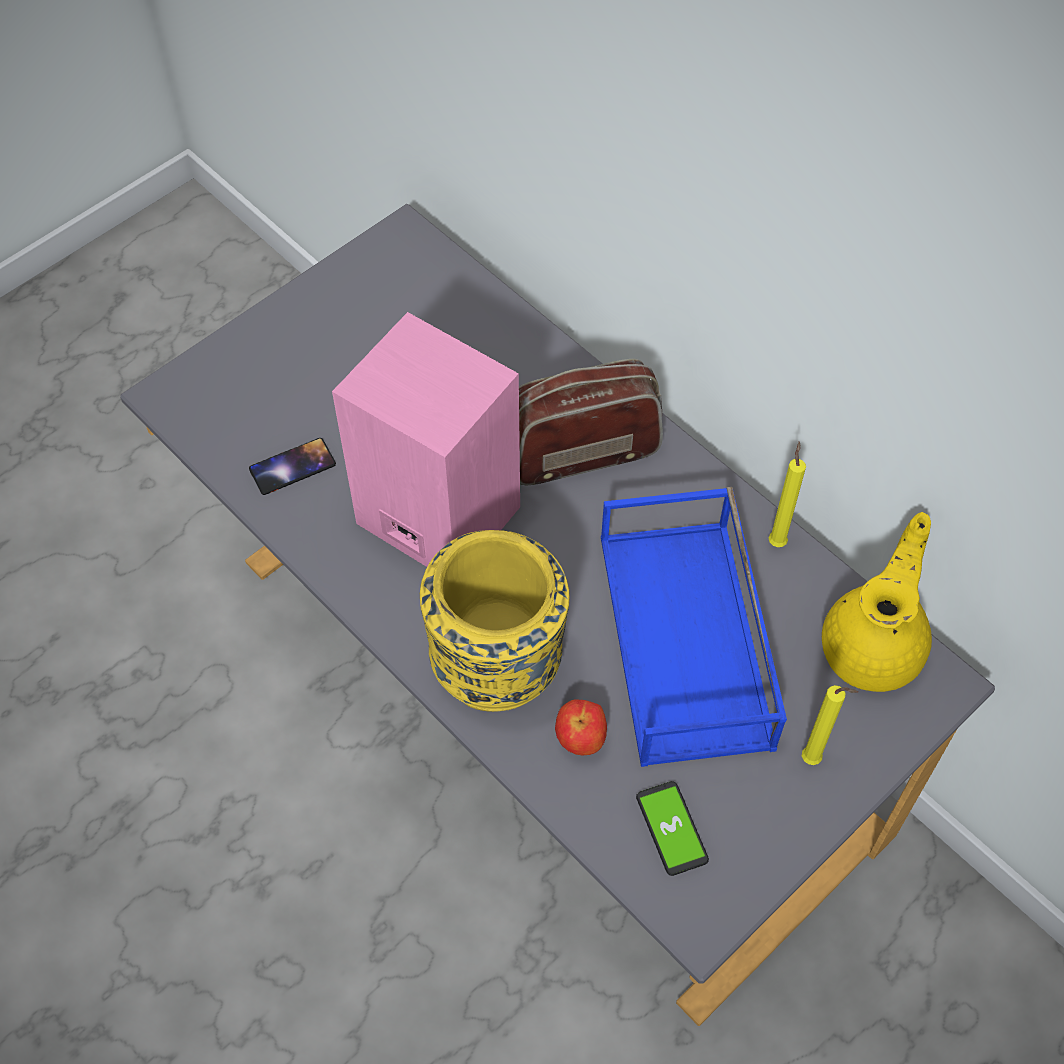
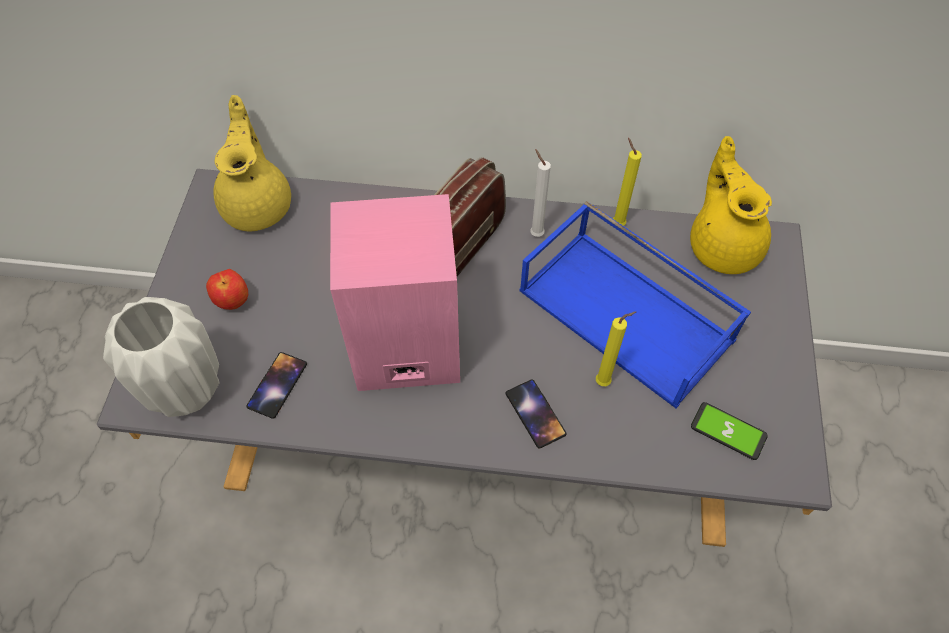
camera: 40 degrees left, 0 degrees up
yellow vase [420,530,569,712] -> phone [506,380,567,449]
apple [555,700,607,755] -> apple moved to [206,269,248,310]
yellow candle [802,685,858,765] -> yellow candle moved to [596,311,636,386]
none -> white vase [103,297,219,417]
none -> yellow teapot [213,95,291,231]
none -> white candle [530,149,551,237]

